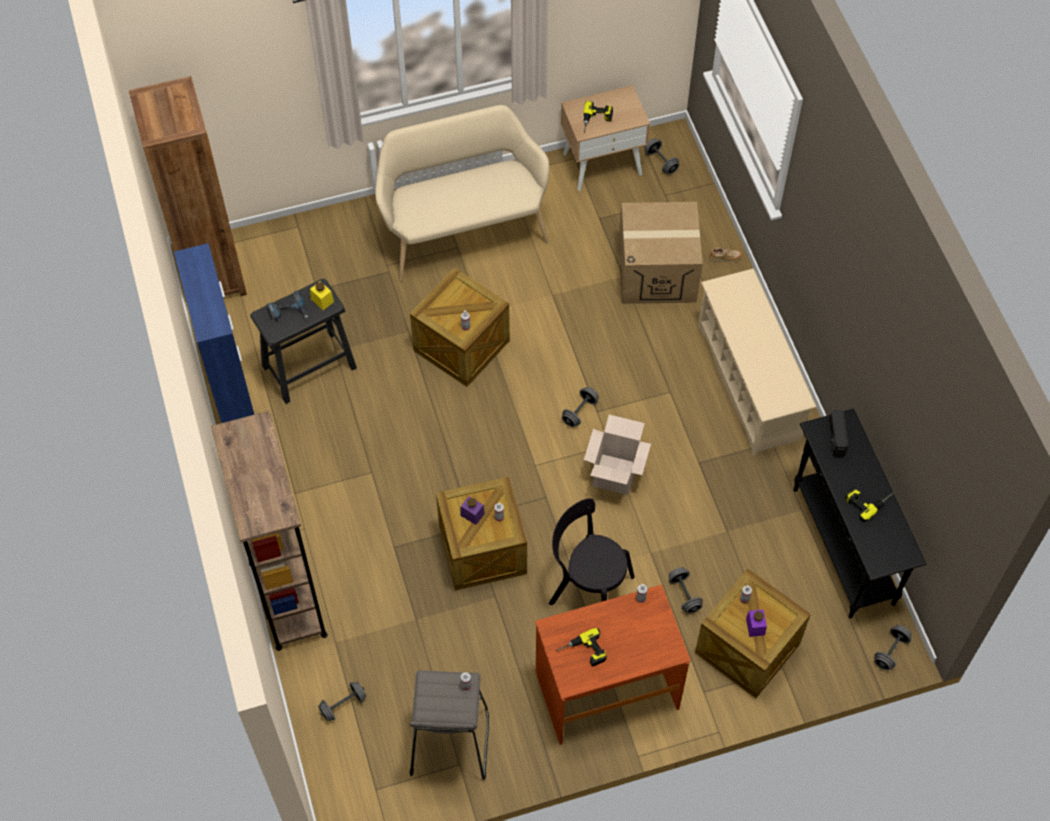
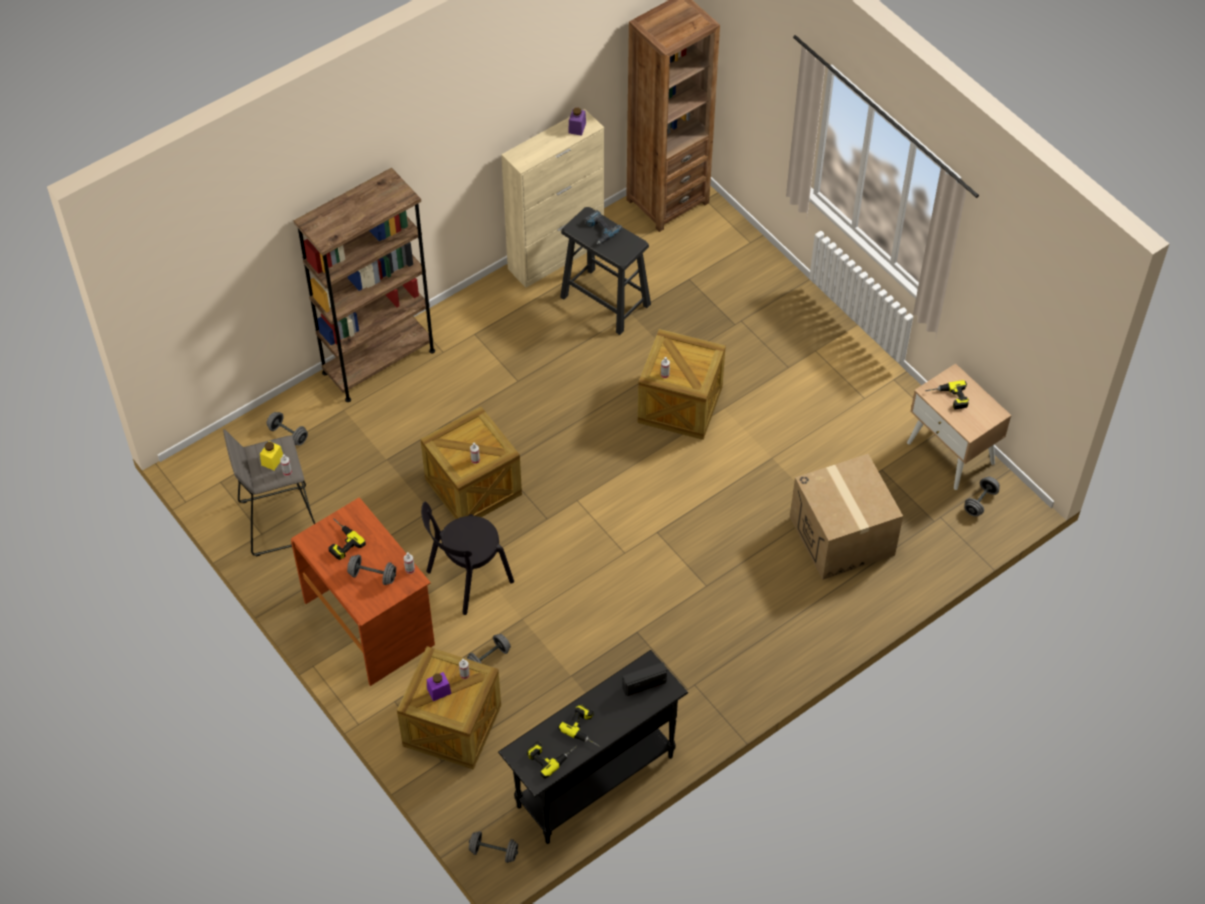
camera: 70 degrees right, 5 degrees down
blue cabinet [174,243,255,423] -> beige cabinet [501,109,604,288]
yellow jar [310,281,334,310] -> yellow jar moved to [260,441,283,470]
beige bench [375,105,549,281] -> none
purple jar [460,496,485,525] -> purple jar moved to [568,108,586,136]
black chair [549,498,635,605] -> black chair turned 135 degrees counterclockwise [421,502,514,615]
grey dumbbell [562,387,599,427] -> grey dumbbell moved to [347,555,396,585]
cardboard box [584,415,651,495] -> none
beige shoe rack [698,268,816,456] -> none
beige shoe [709,247,742,262] -> none
none -> power drill [527,741,578,779]

